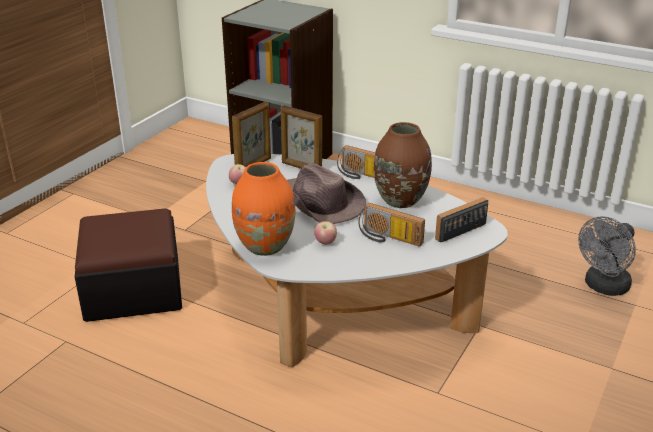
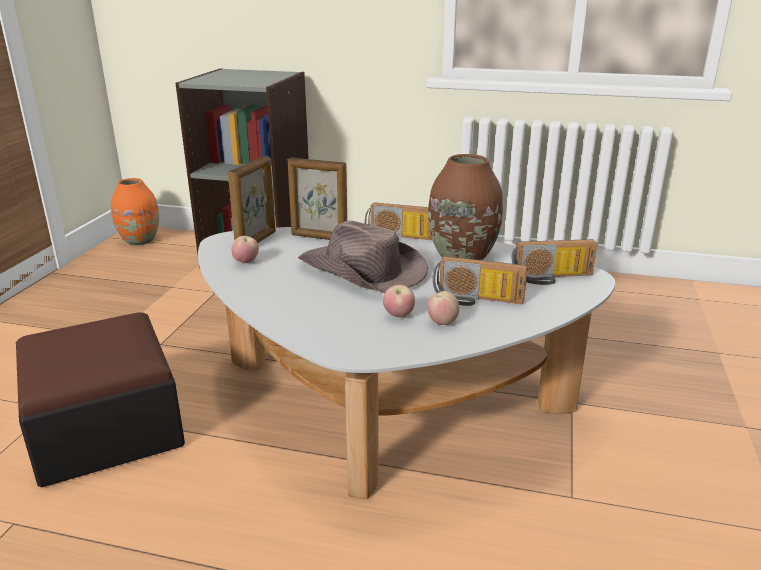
camera: 15 degrees left, 5 degrees down
orange vase [232,162,295,256] -> orange vase moved to [111,178,159,245]
radio [435,198,488,242] -> radio turned 135 degrees counterclockwise [511,239,597,285]
grey fan [578,216,636,296] -> none
none -> apple [427,291,459,325]

